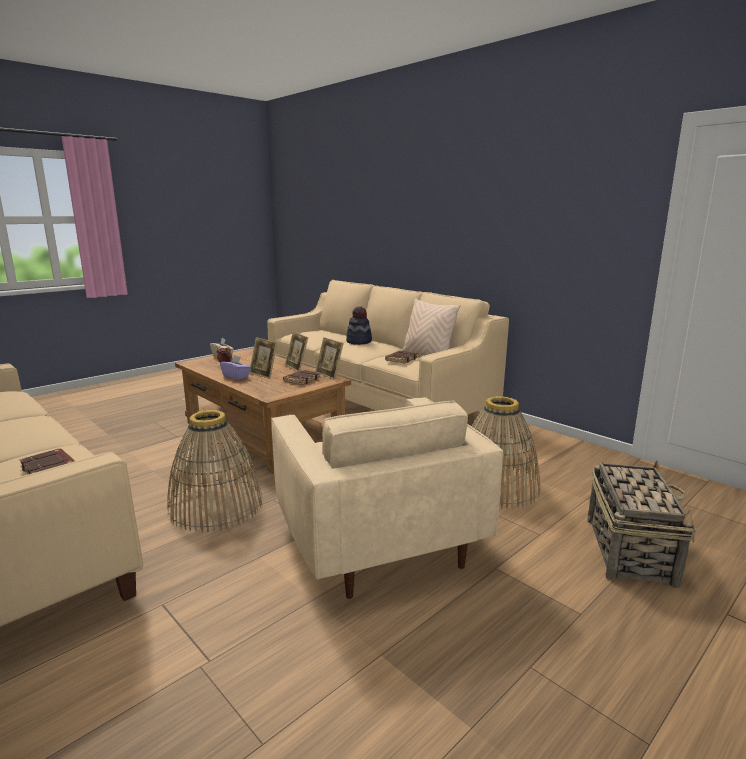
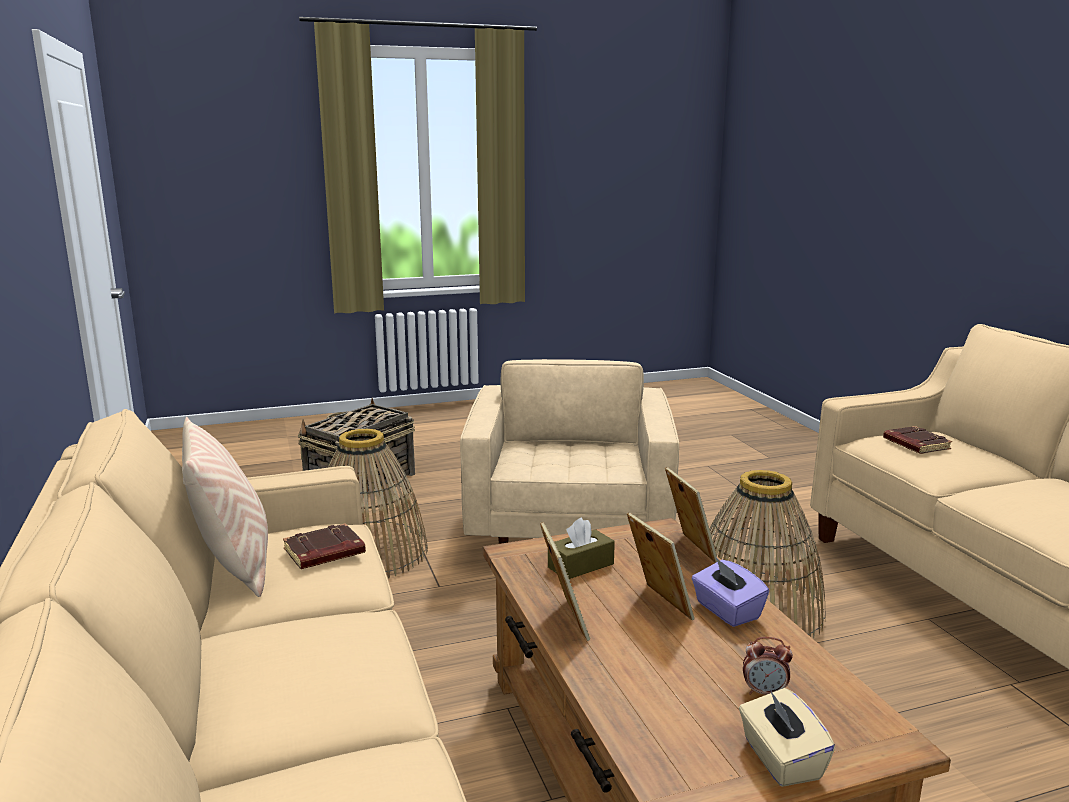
camera: 155 degrees left, 0 degrees up
brown book [283,370,320,385] -> brown tissue box [548,517,615,579]
picture frame [315,337,344,379] -> picture frame moved to [665,467,718,563]
hat [346,306,372,345] -> none

